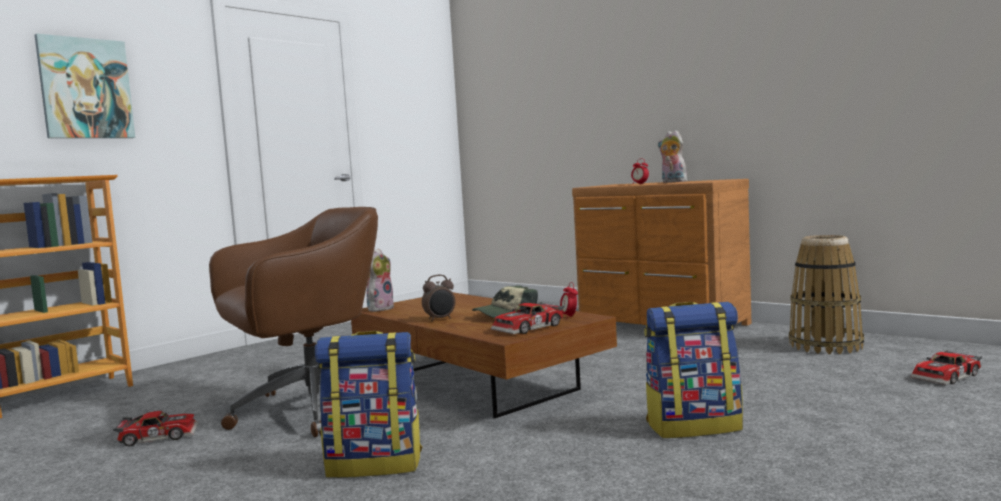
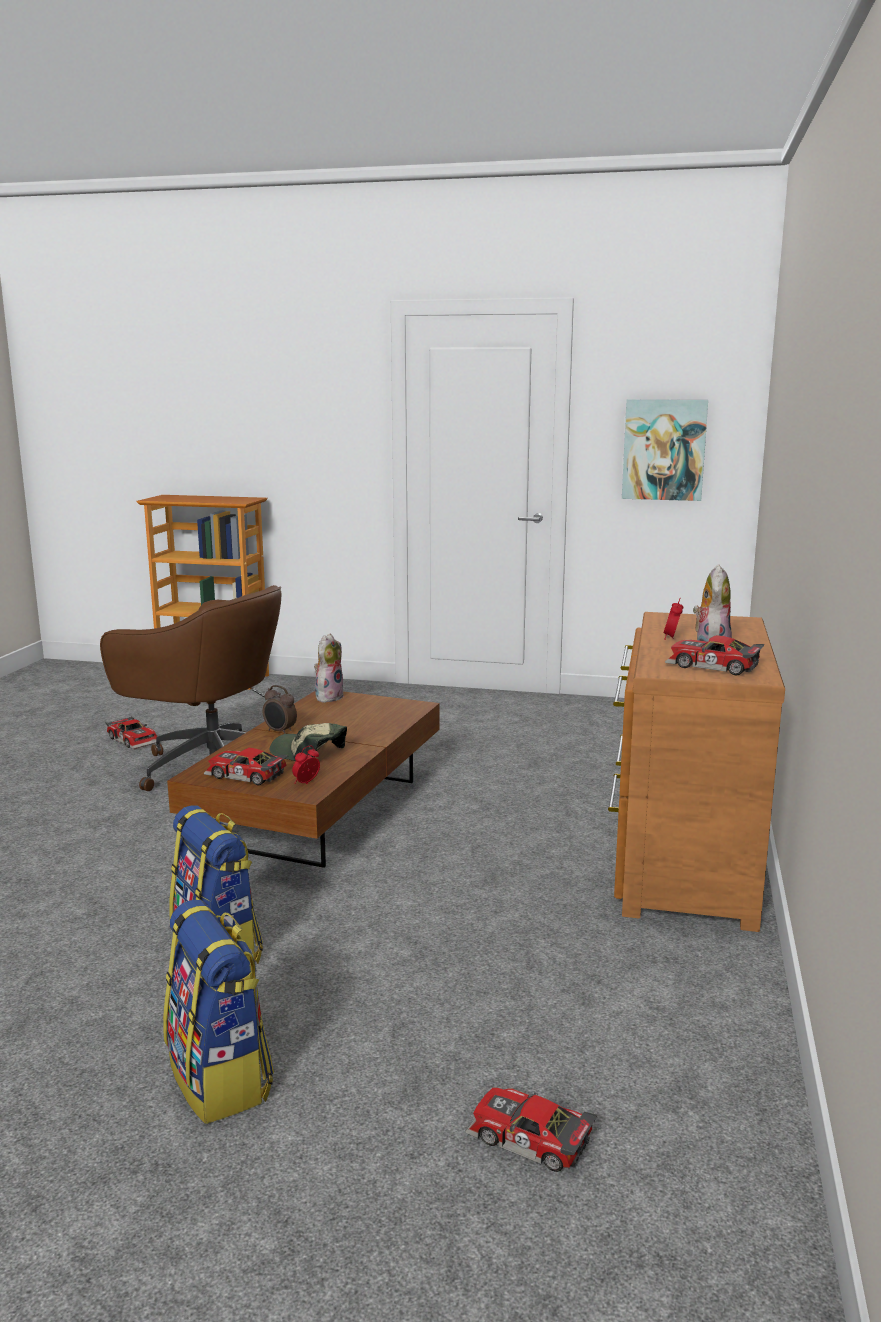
camera: 60 degrees right, 10 degrees up
picture [35,34,135,138] -> picture moved to [622,399,708,501]
backpack [315,331,422,478] -> backpack moved to [163,900,274,1124]
plush toy [367,248,394,312] -> plush toy turned 60 degrees counterclockwise [314,634,344,702]
basket [789,235,864,354] -> none
none -> toy car [665,635,764,675]

